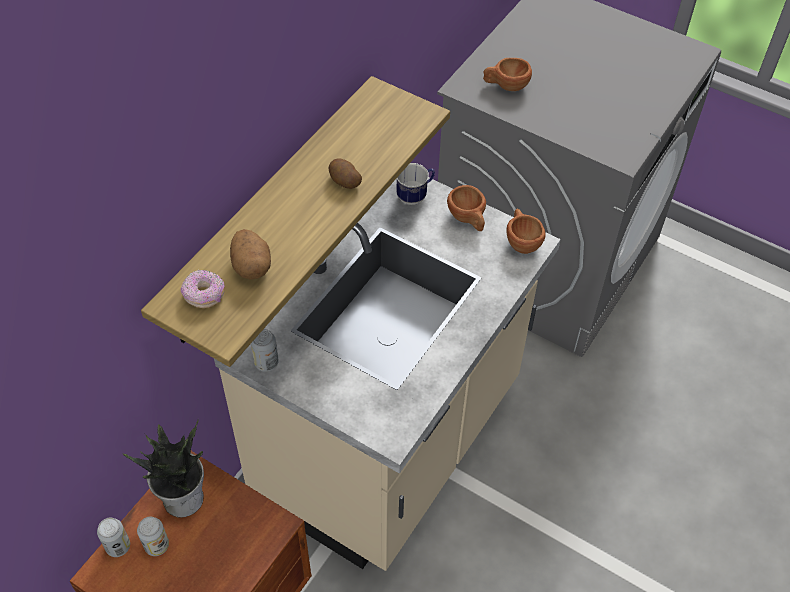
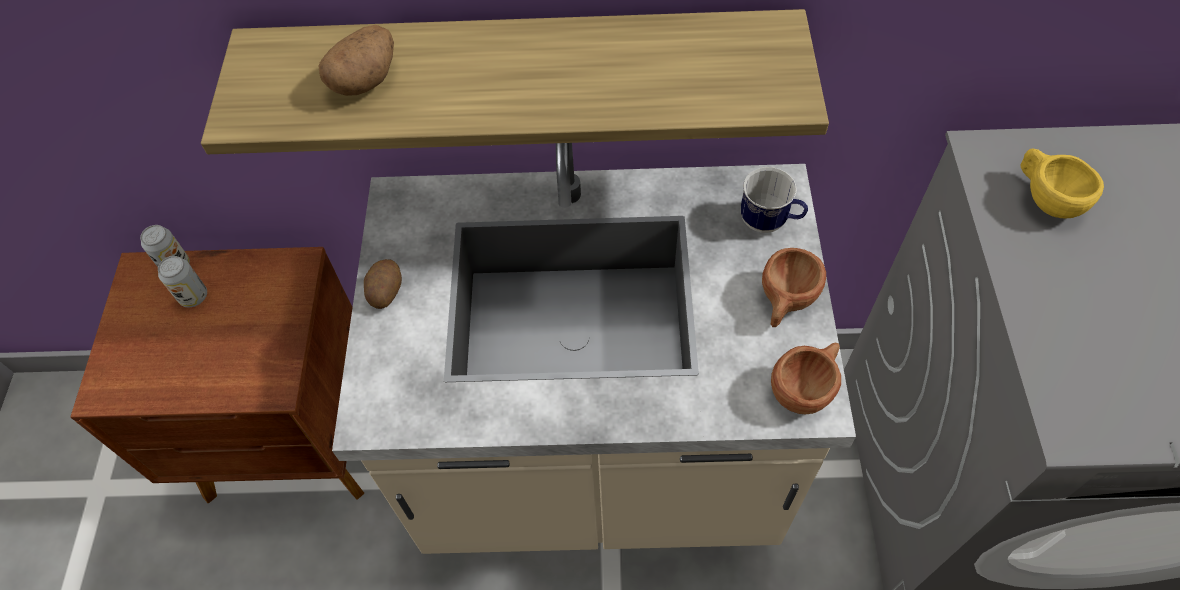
camera: 60 degrees right, 5 degrees up
potted plant [122,420,204,518] -> none
donut [181,270,225,308] -> none
can [251,329,279,372] -> none
potato [329,158,362,189] -> potato moved to [364,259,402,309]
brown cup [483,58,532,91] -> yellow cup [1021,149,1104,219]

